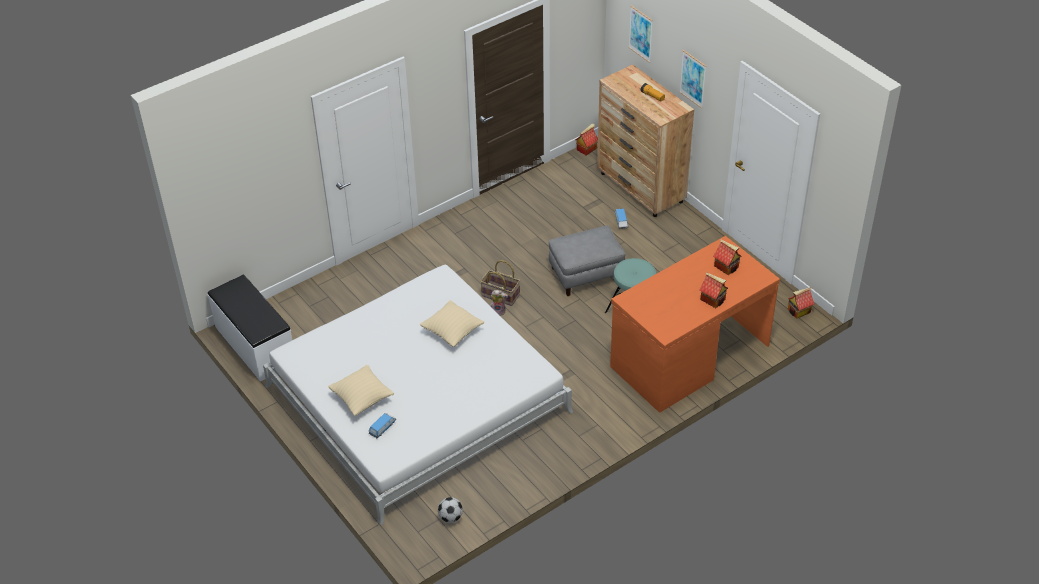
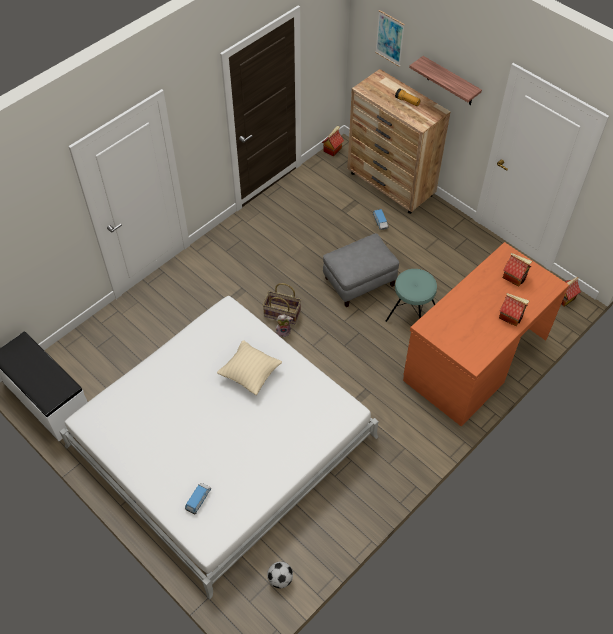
camera: 10 degrees left, 10 degrees up
beige pillow [328,365,394,416] -> none
picture [680,50,706,108] -> shelf [409,56,482,105]

